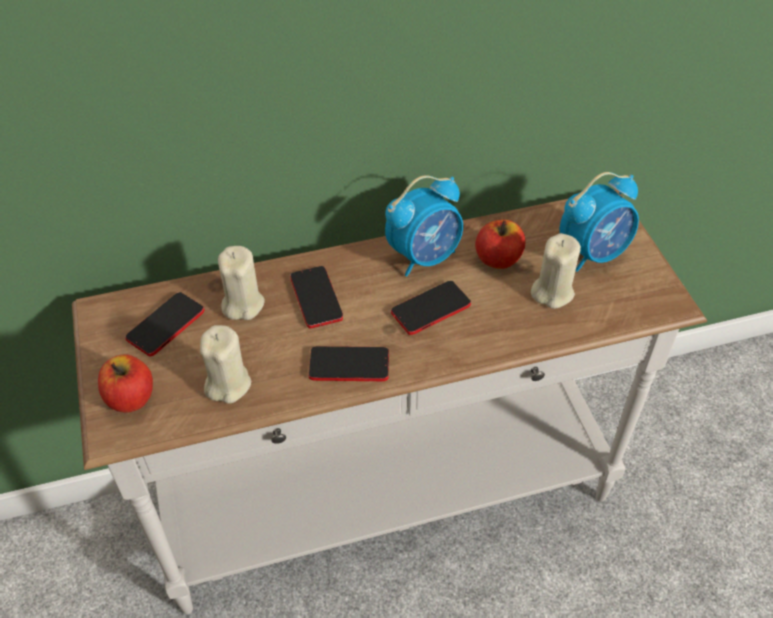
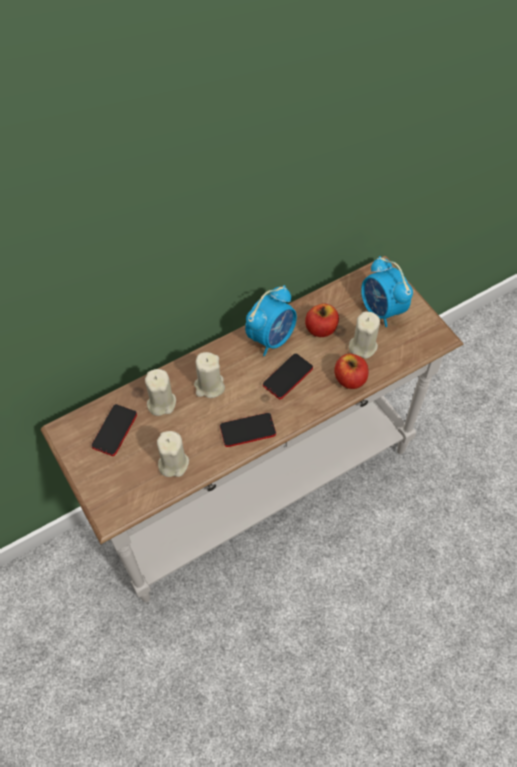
camera: 15 degrees left, 10 degrees up
apple [98,354,153,413] -> apple moved to [334,354,368,389]
phone [290,266,343,329] -> beige candle [194,352,225,398]
alarm clock [560,172,639,272] -> alarm clock turned 105 degrees clockwise [361,256,413,327]

